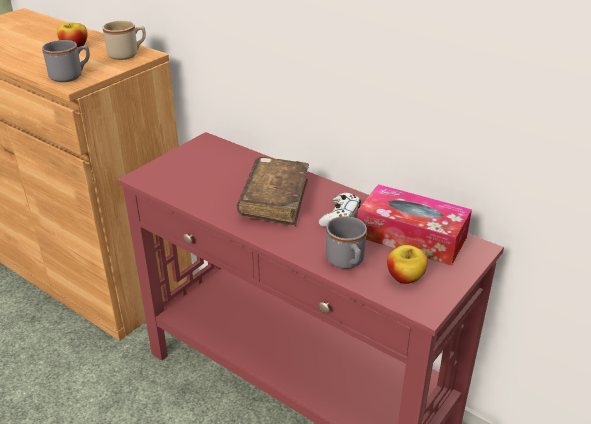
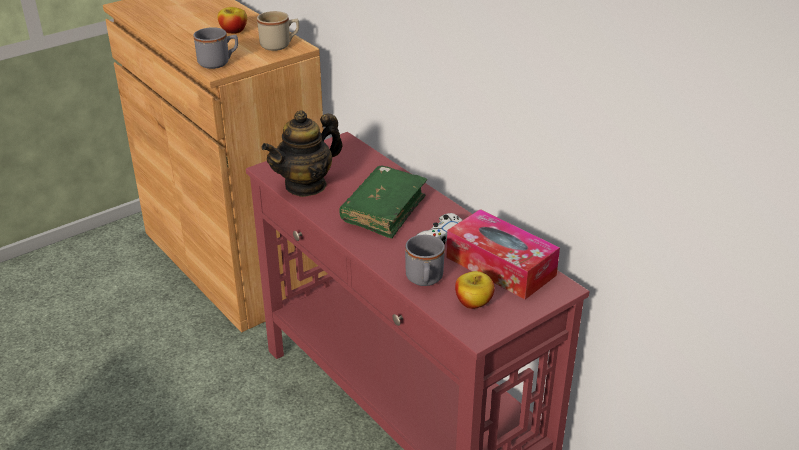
camera: 15 degrees right, 0 degrees up
brown book [237,157,309,226] -> green book [339,165,427,238]
none -> teapot [261,110,343,197]

